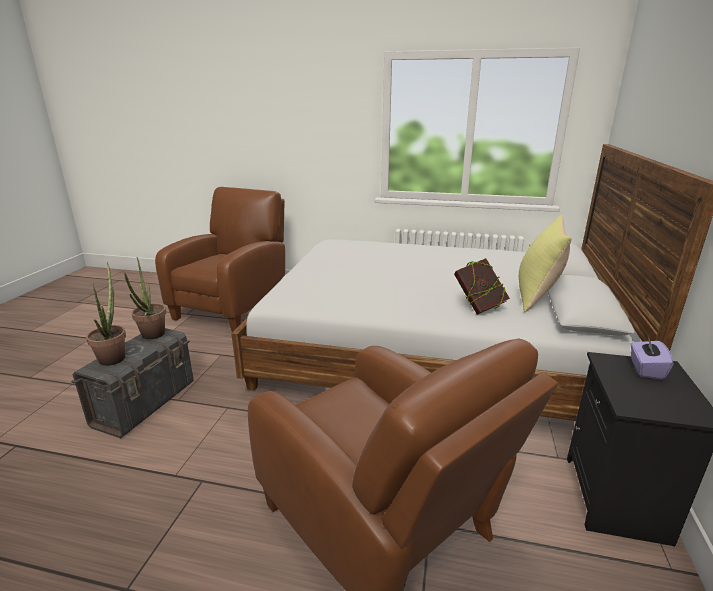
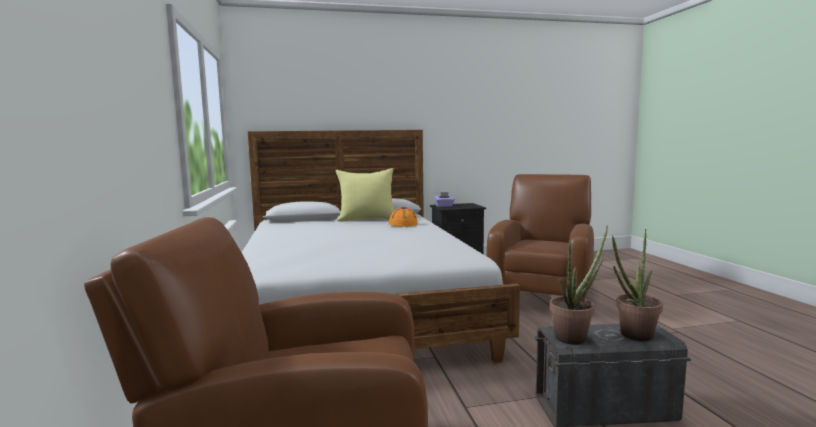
camera: 115 degrees left, 15 degrees down
book [454,258,510,315] -> orange hat [389,207,418,227]

